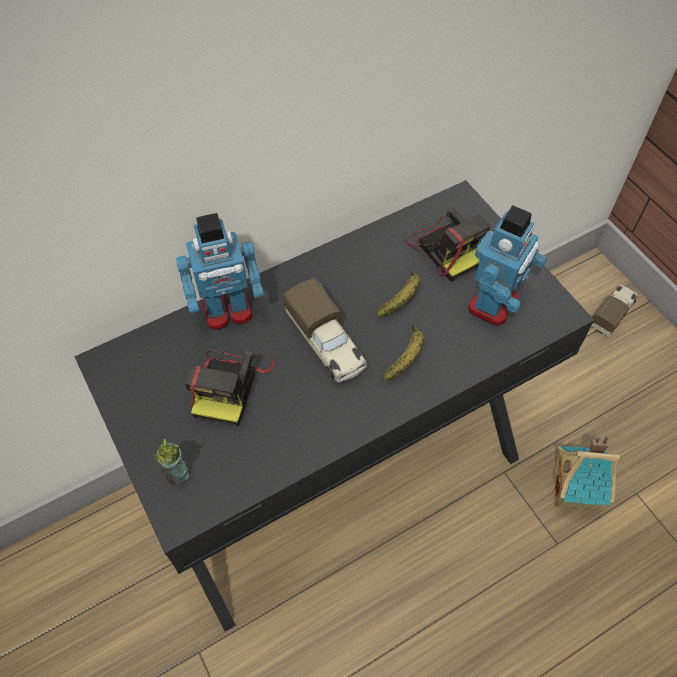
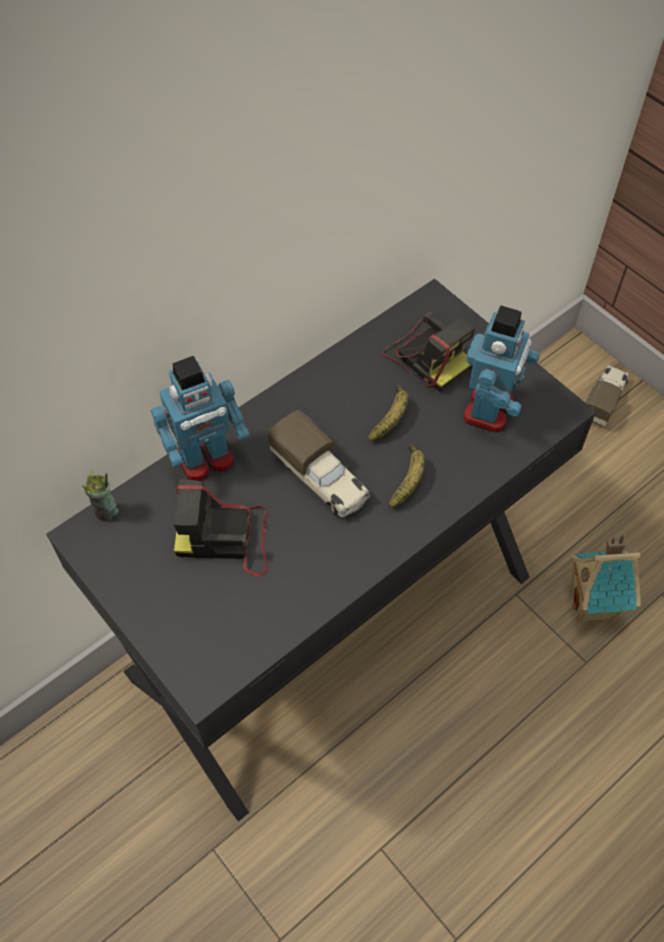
camera: 10 degrees left, 0 degrees up
cup [153,439,189,485] -> cup moved to [82,471,118,522]
camera [185,350,275,426] -> camera turned 90 degrees clockwise [174,479,268,576]

